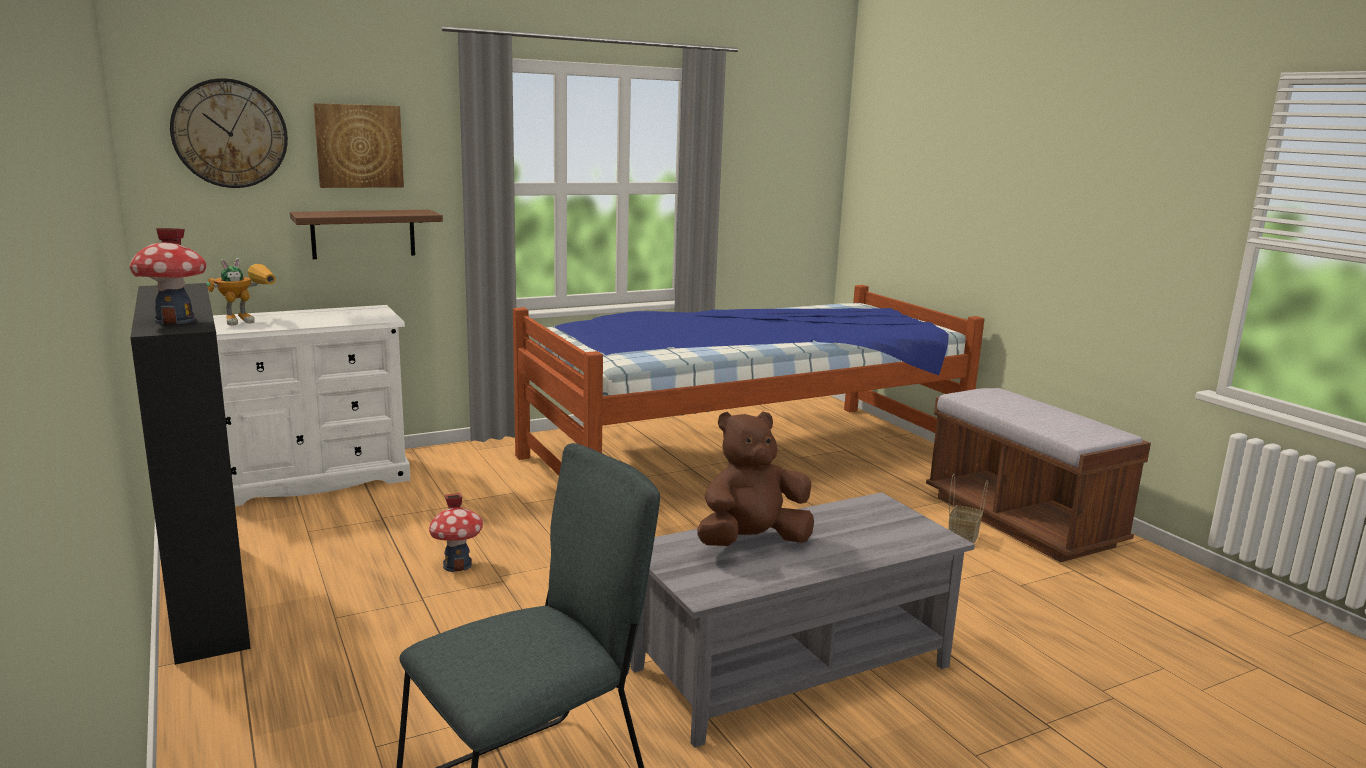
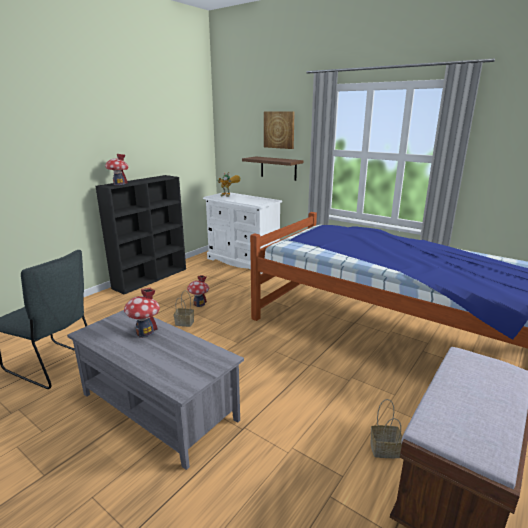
camera: 65 degrees right, 5 degrees up
wall clock [170,78,288,188] -> none
brown plush toy [697,411,814,546] -> toy house [124,288,160,338]
none -> basket [174,290,194,327]

